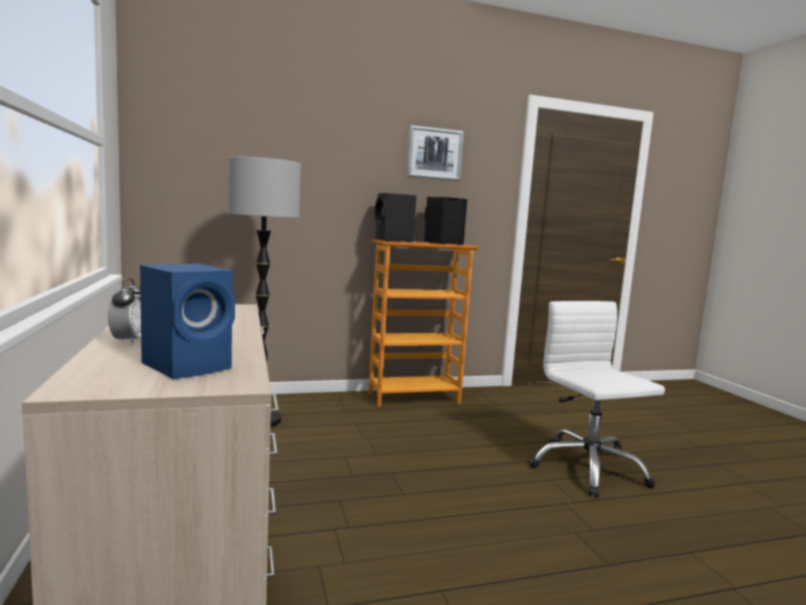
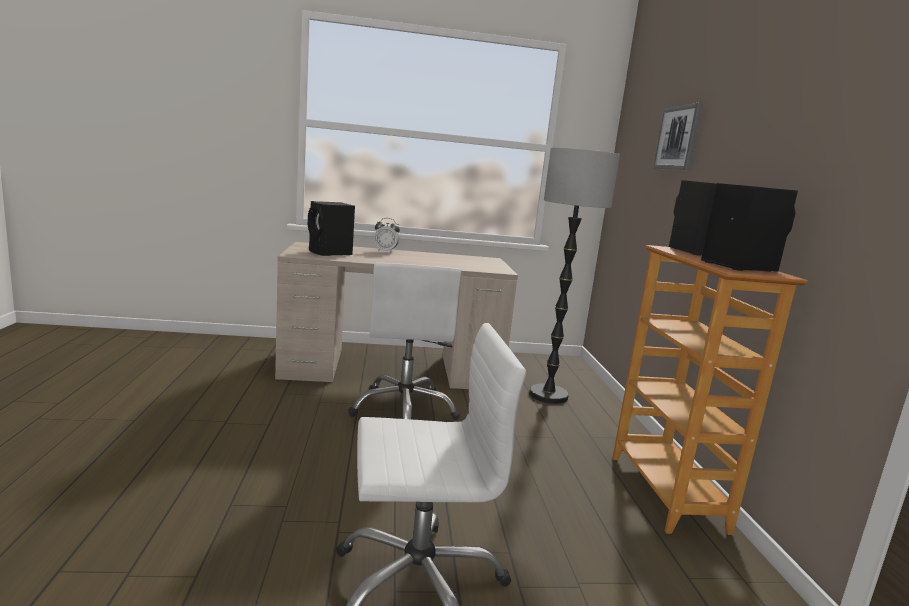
camera: 100 degrees right, 5 degrees up
blue speaker [140,264,235,379] -> black speaker [308,201,355,256]
picture [407,125,464,181] -> picture moved to [653,103,703,170]
none -> white office chair [348,263,461,420]

